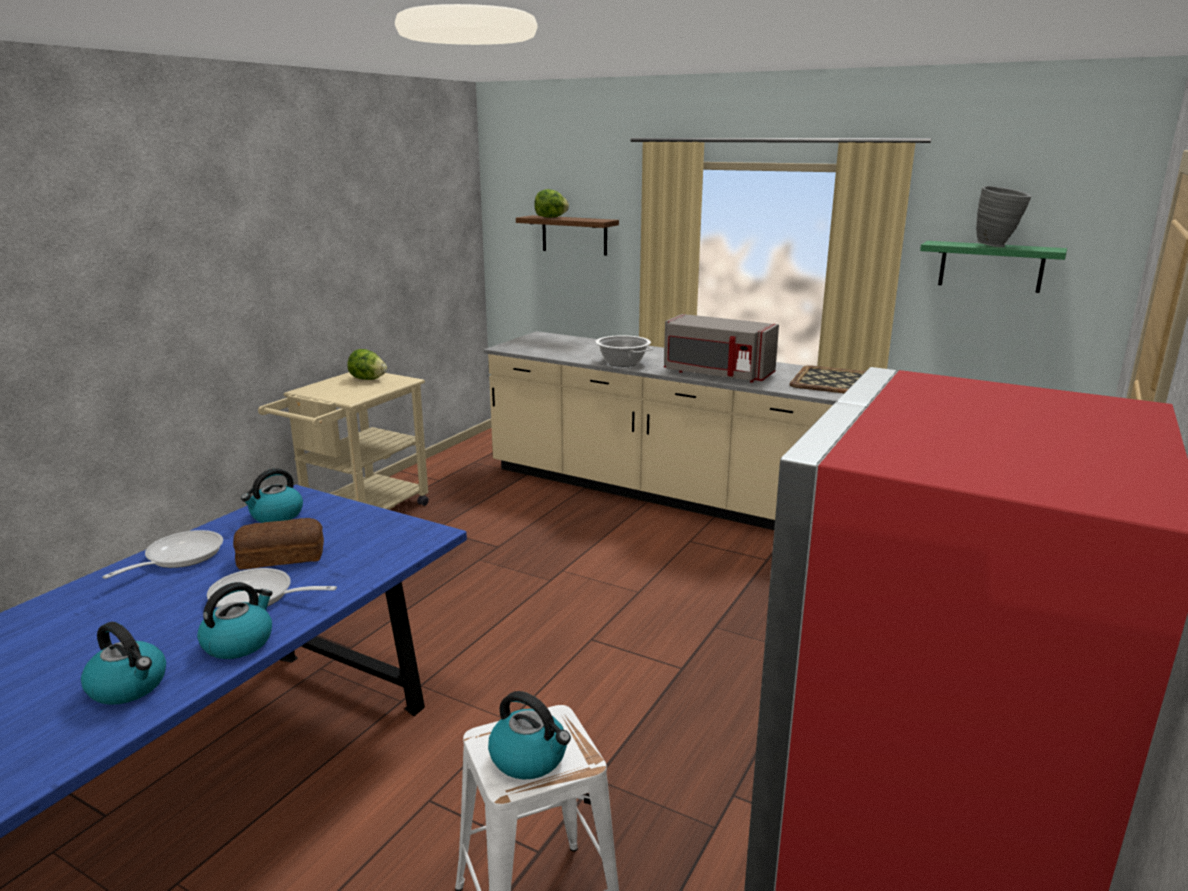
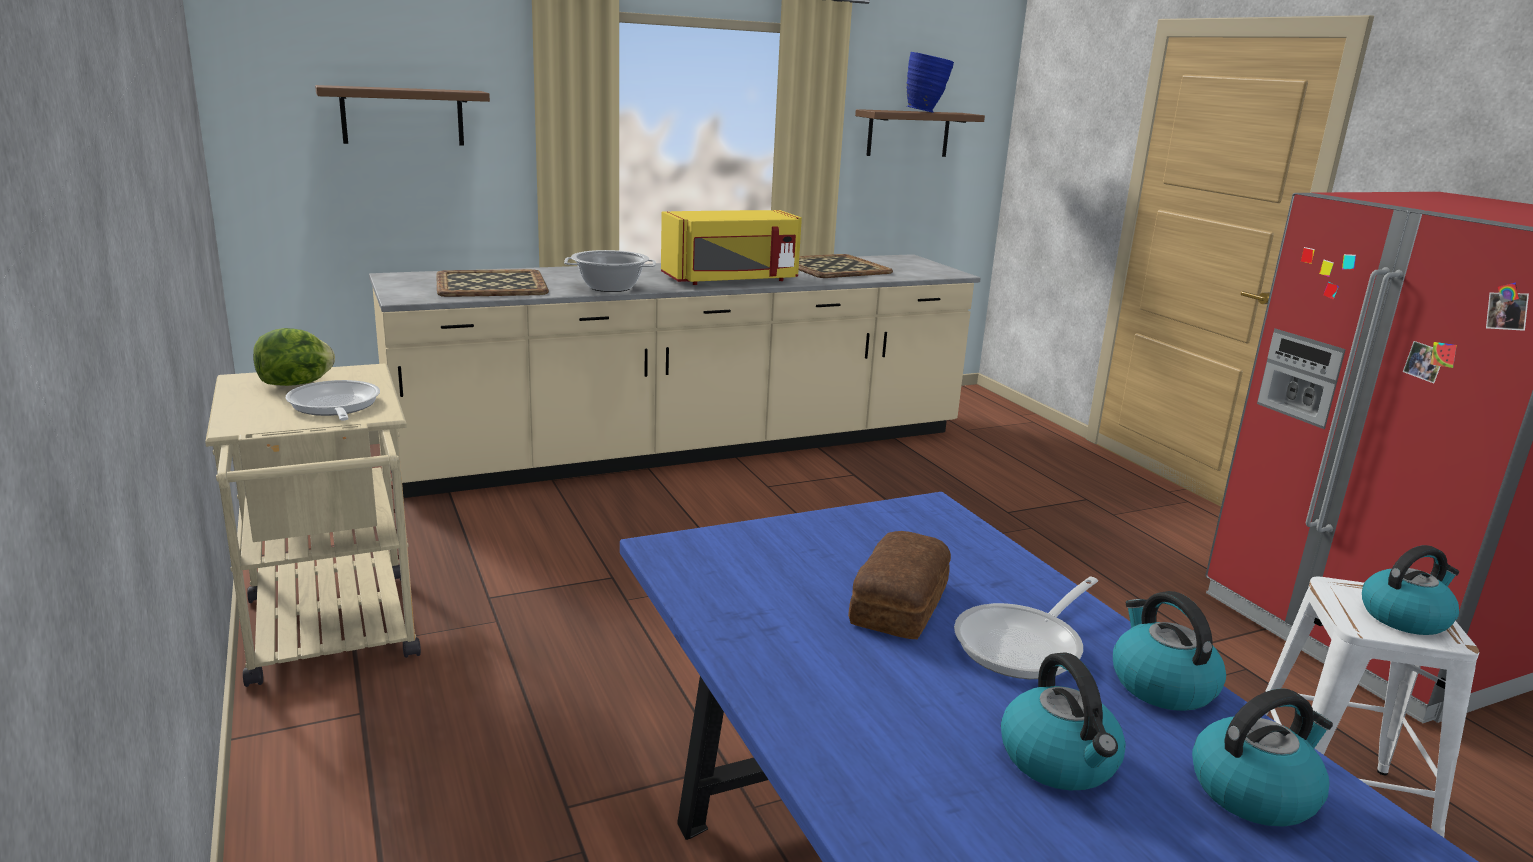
camera: 55 degrees left, 0 degrees up
frying pan [102,530,223,579] -> frying pan moved to [286,380,380,421]
kettle [241,468,303,523] -> kettle moved to [1001,652,1126,790]
lettuce [534,189,569,218] -> none
grey microwave [664,314,779,383] -> yellow microwave [661,210,802,285]
green shelf [920,241,1067,293] -> brown shelf [855,109,985,157]
grey vase [976,186,1032,247] -> blue vase [907,52,954,113]
none -> tray [436,269,549,297]

